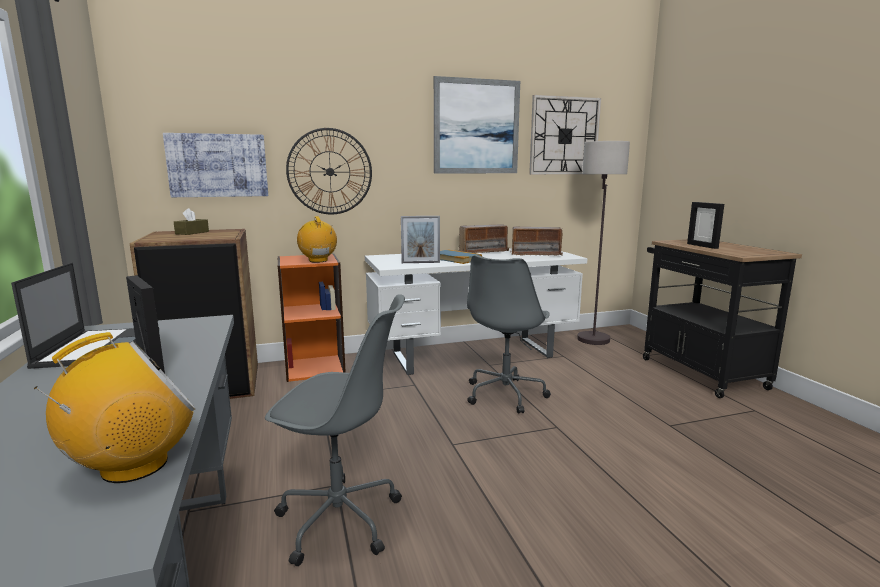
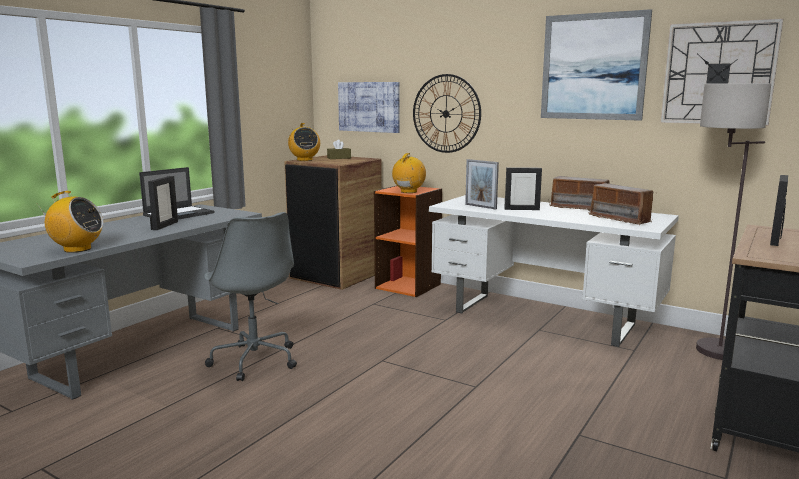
camera: 50 degrees right, 0 degrees up
book [440,250,482,264] -> picture frame [504,167,542,210]
grey office chair [467,255,551,414] -> none
none -> radio [288,123,320,161]

